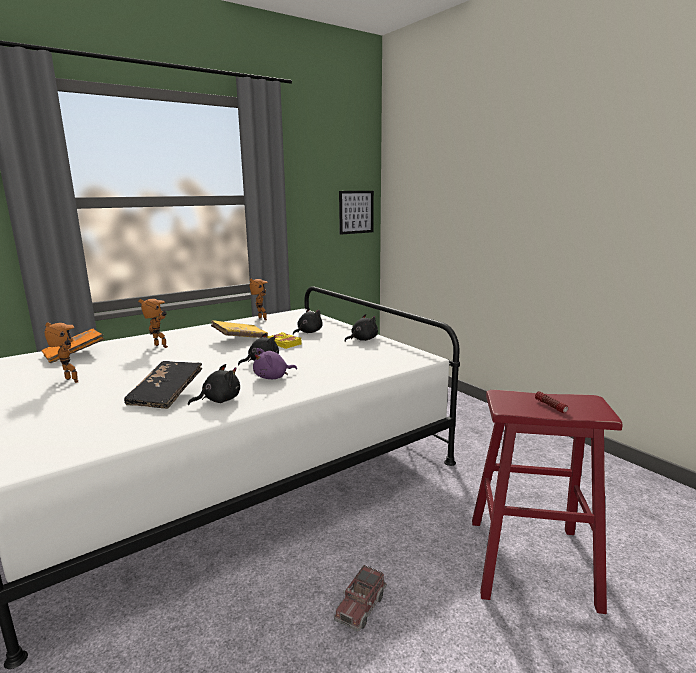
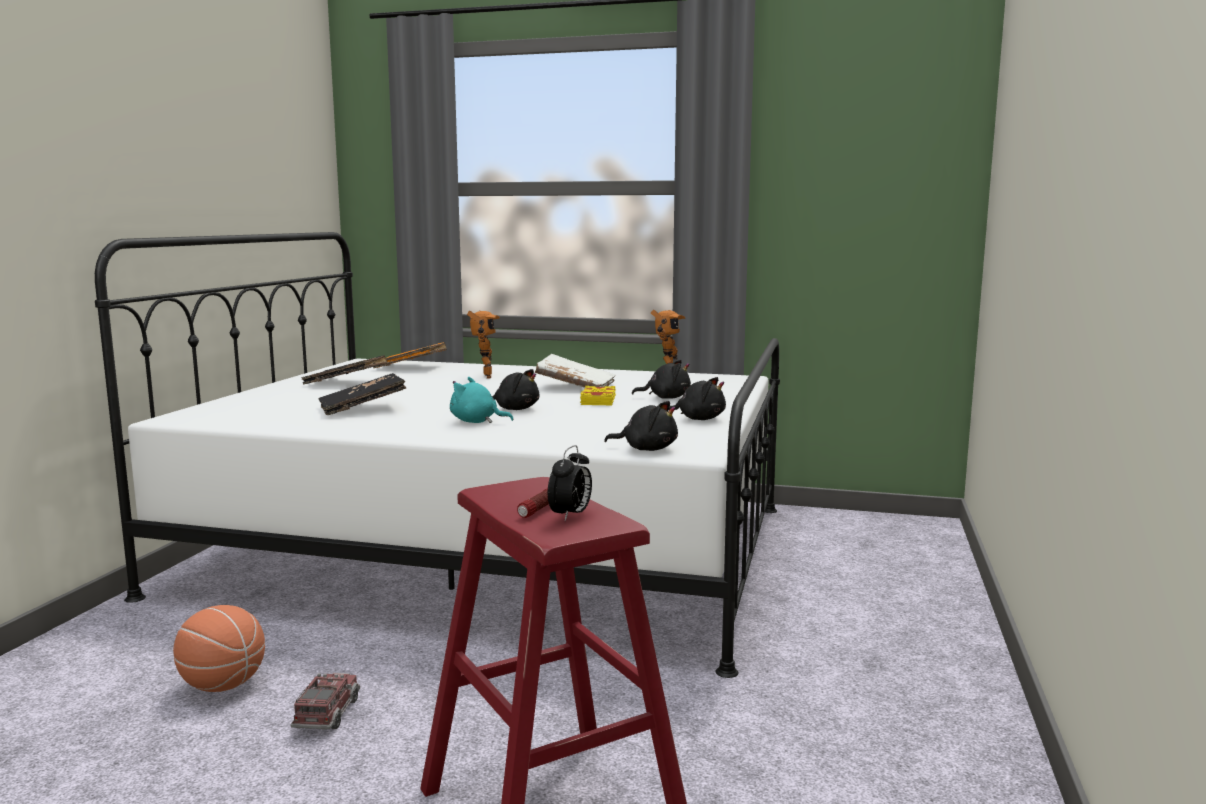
camera: 50 degrees right, 5 degrees down
toy robot [44,322,78,383] -> black book [301,355,387,384]
black plush toy [188,364,240,405] -> black plush toy moved to [604,401,678,451]
yellow book [211,320,268,338] -> white book [535,354,615,388]
purple plush toy [253,348,297,379] -> turquoise plush toy [450,377,514,423]
toy truck [334,565,387,631] -> toy truck turned 105 degrees clockwise [290,673,360,730]
picture [339,191,374,235] -> none
none -> basketball [173,605,265,692]
none -> alarm clock [548,445,592,521]

